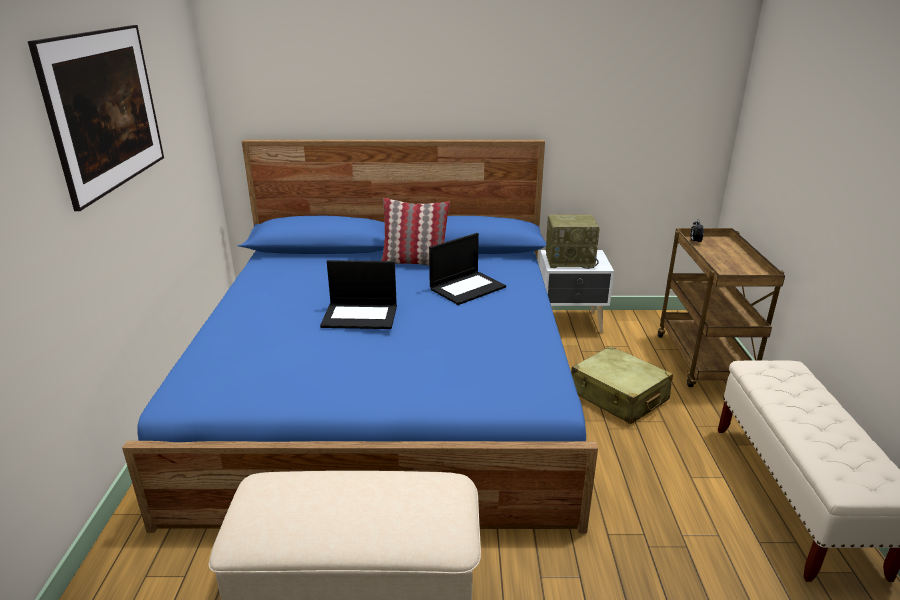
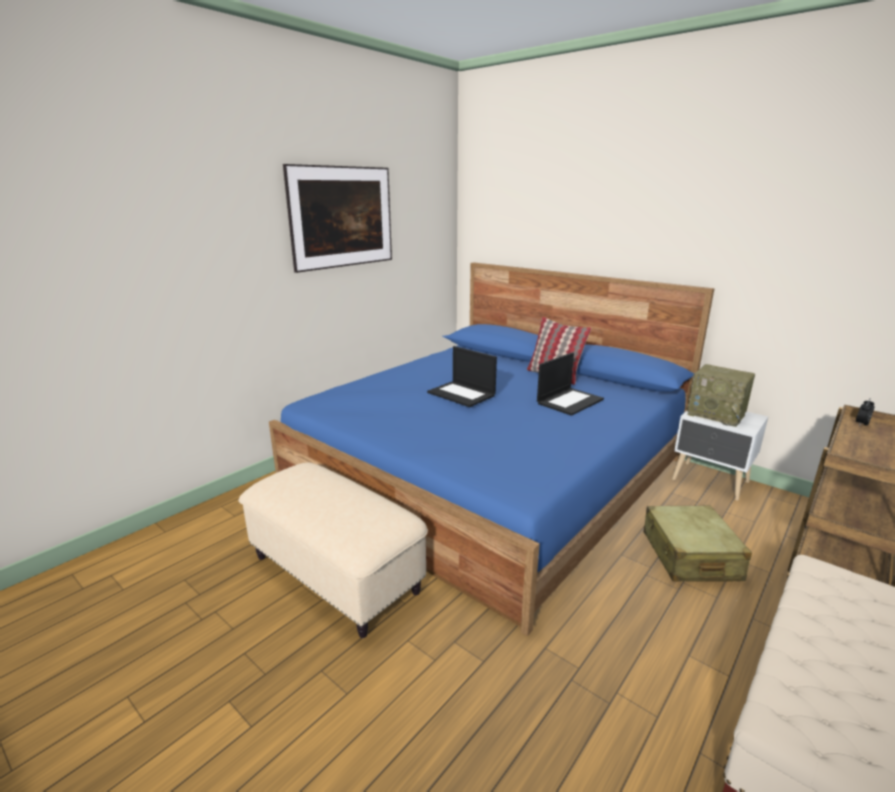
camera: 40 degrees right, 5 degrees down
laptop [429,233,506,305] -> laptop turned 45 degrees counterclockwise [537,352,604,416]

